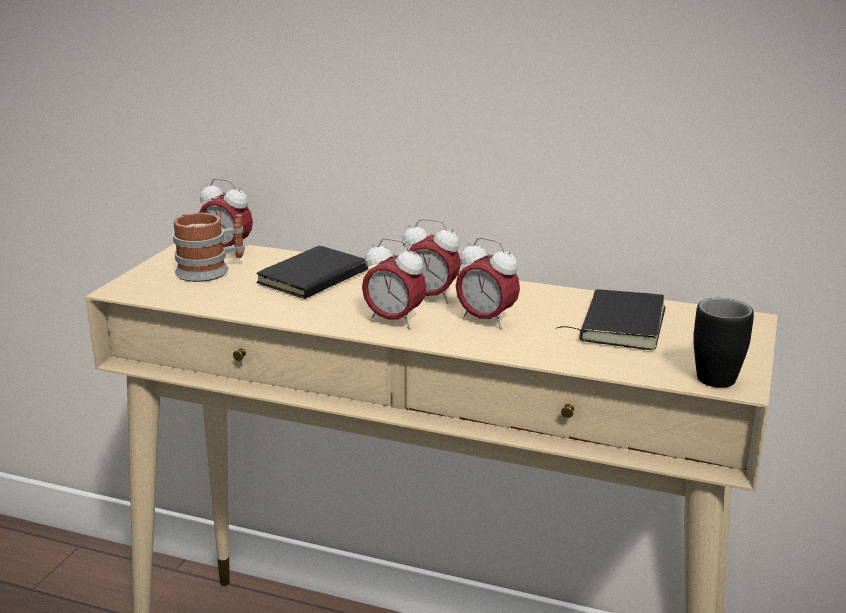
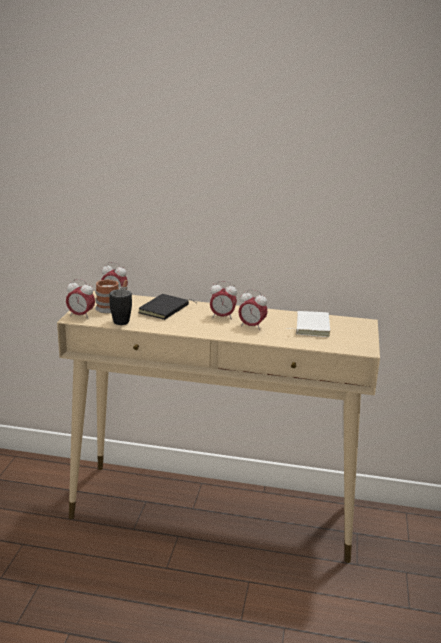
camera: 10 degrees left, 0 degrees up
alarm clock [362,238,426,329] -> alarm clock moved to [66,279,95,319]
black book [557,289,665,350] -> white book [287,311,330,337]
black mug [693,298,754,388] -> black mug moved to [109,289,132,325]

